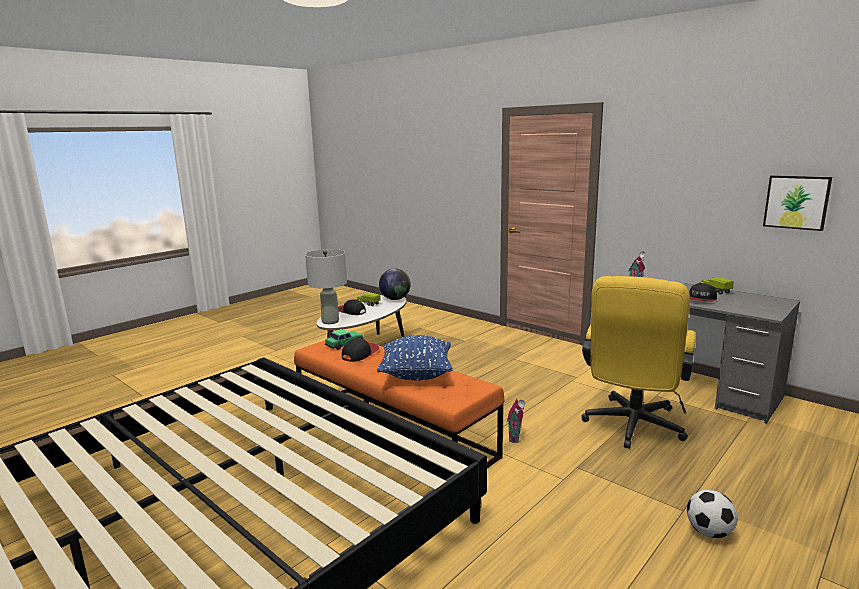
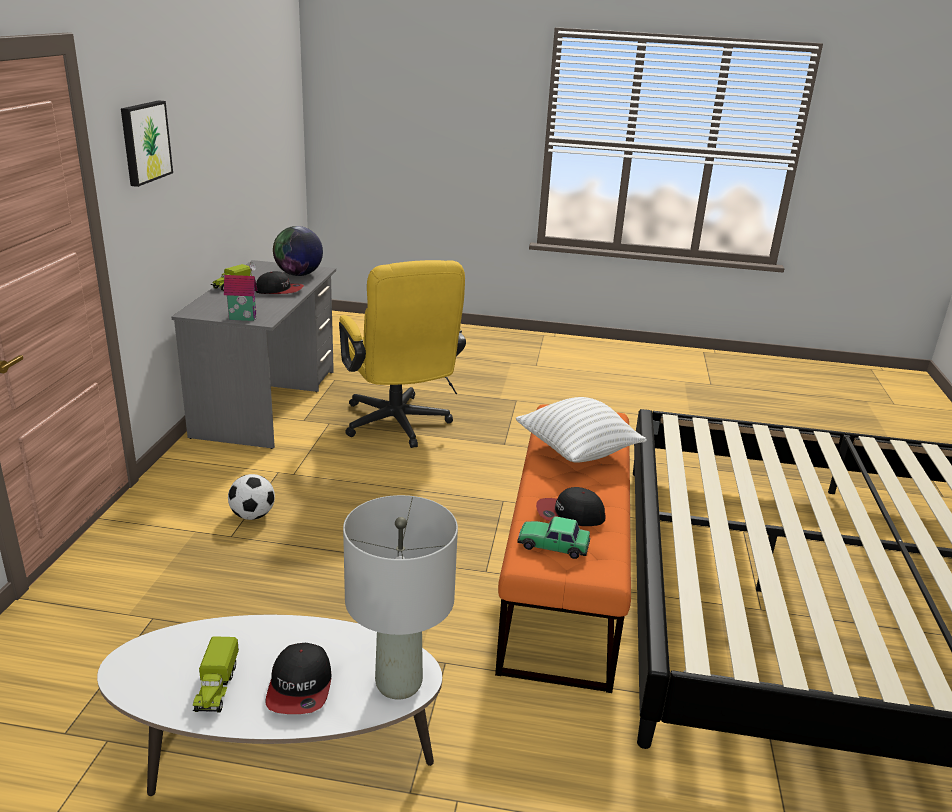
camera: 125 degrees left, 10 degrees up
blue pillow [377,335,453,380] -> white pillow [516,397,647,463]
globe [379,269,411,300] -> globe moved to [273,226,323,276]
toy house [506,399,525,443] -> none
yellow office chair [581,276,696,449] -> yellow office chair turned 75 degrees clockwise [339,260,466,448]
football [687,490,738,538] -> football moved to [228,474,275,520]
picture [763,175,832,231] -> picture moved to [121,100,173,187]

